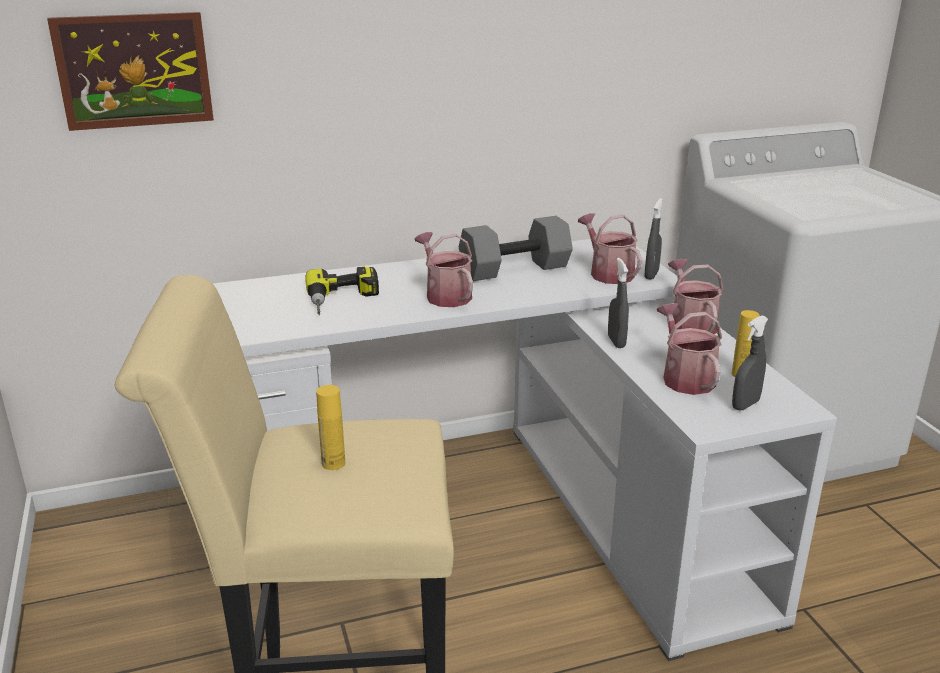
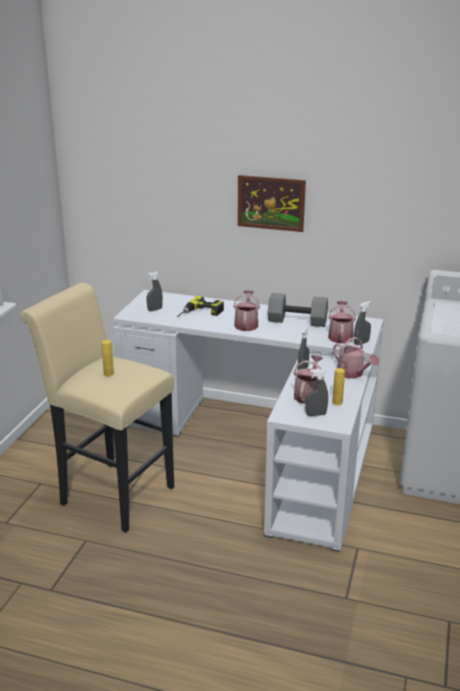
camera: 35 degrees right, 0 degrees up
picture [47,12,214,131] -> picture moved to [238,175,306,232]
watering can [668,259,723,334] -> watering can turned 120 degrees clockwise [333,337,379,379]
none -> grey spray bottle [147,271,163,312]

